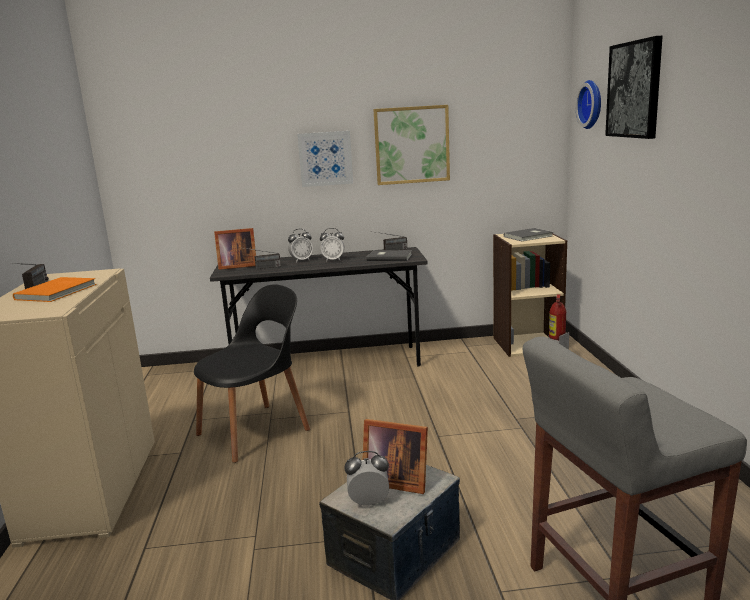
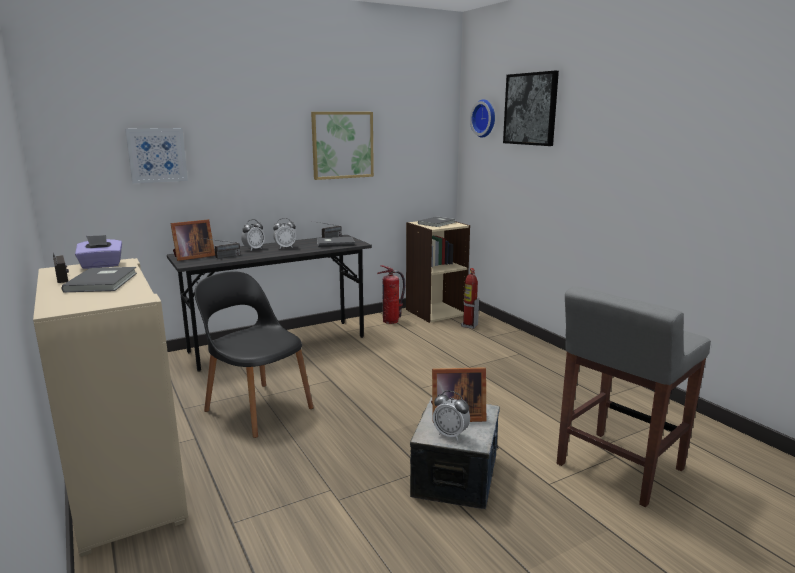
camera: 25 degrees left, 0 degrees up
orange book [13,277,97,302] -> grey book [62,267,137,292]
black chair [194,284,310,463] -> black chair turned 75 degrees counterclockwise [194,271,314,438]
picture [297,131,353,187] -> picture moved to [125,128,188,184]
alarm clock [344,451,389,507] -> alarm clock turned 120 degrees counterclockwise [433,390,470,441]
none -> purple tissue box [75,235,122,269]
none -> fire extinguisher [377,265,405,324]

